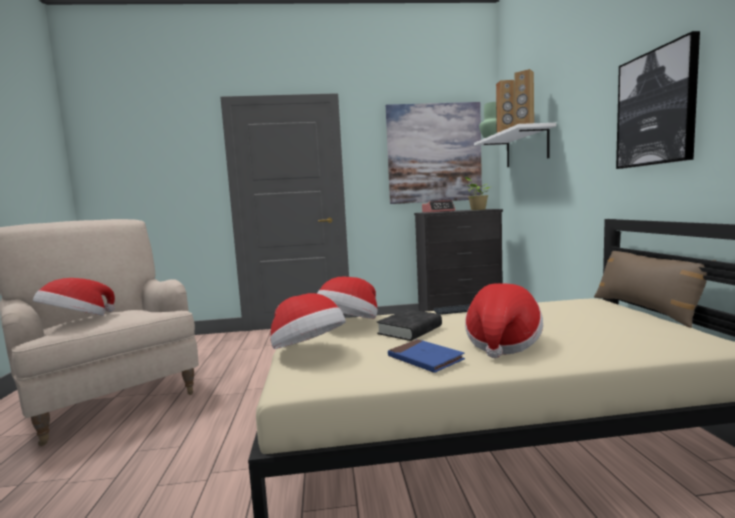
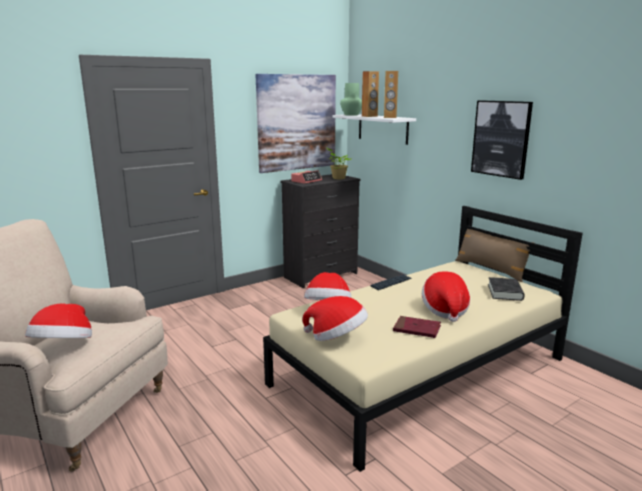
camera: 30 degrees left, 10 degrees up
black book [377,309,442,341] -> black book moved to [488,277,525,301]
blue book [388,339,465,373] -> red book [393,316,441,338]

